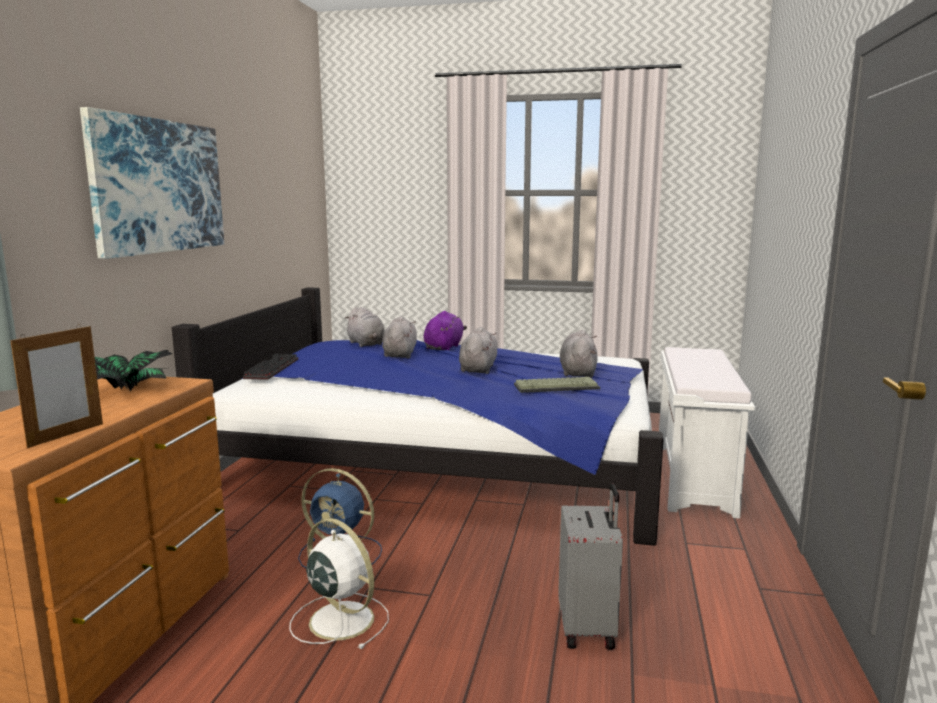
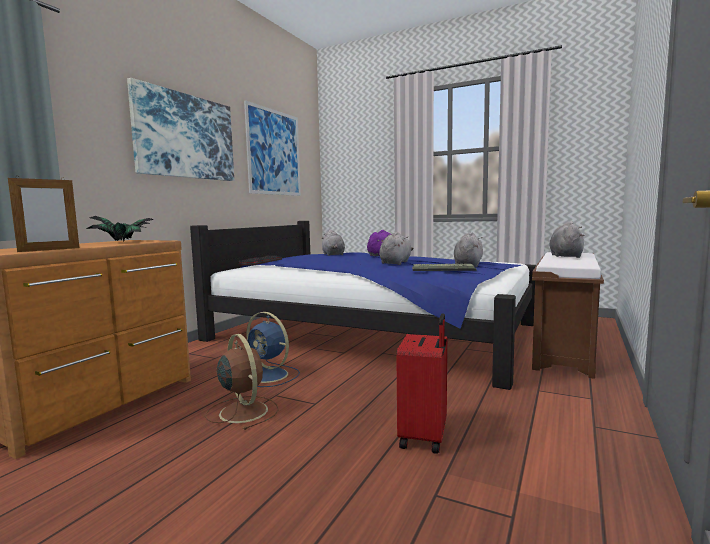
camera: 15 degrees right, 5 degrees down
white fan [289,518,389,649] -> brown fan [205,334,279,430]
grey plush toy [382,316,417,359] -> grey plush toy moved to [549,221,585,258]
grey suitcase [558,484,623,650] -> red suitcase [396,313,447,454]
white bench [659,347,755,519] -> brown bench [532,252,604,379]
none -> picture [244,100,301,196]

